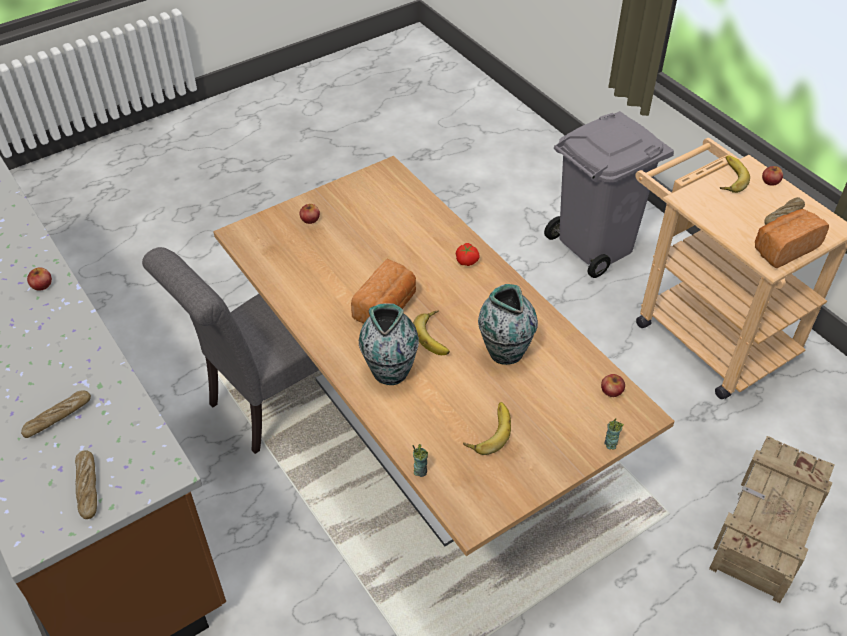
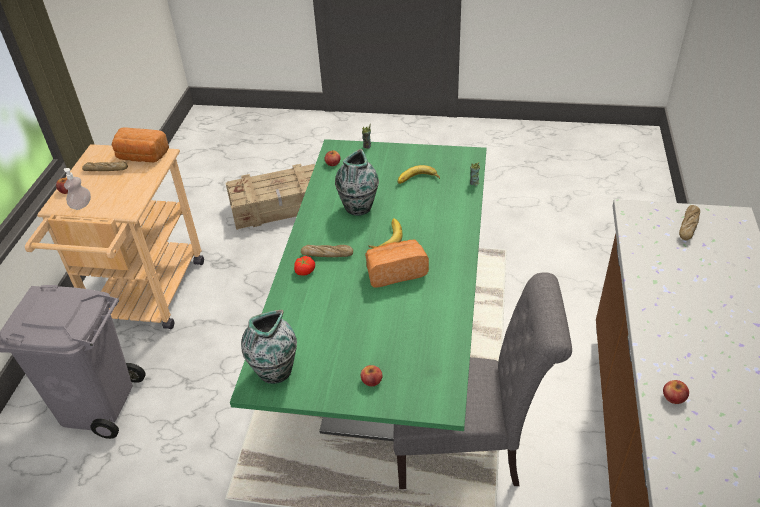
camera: 135 degrees left, 5 degrees down
bread [21,390,91,438] -> bread moved to [301,245,353,257]
beige dining table [213,156,675,556] -> green dining table [230,139,486,441]
vase [359,303,419,385] -> vase moved to [241,310,297,384]
banana [720,155,750,193] -> soap dispenser [63,168,91,210]

